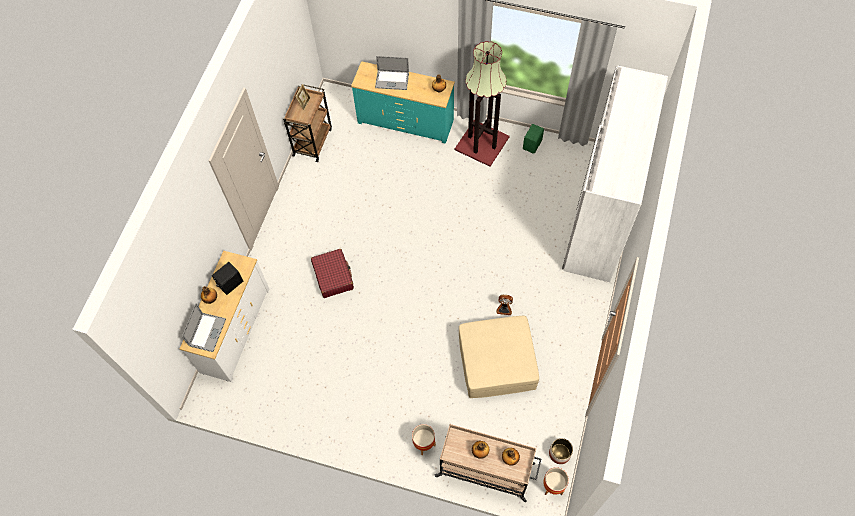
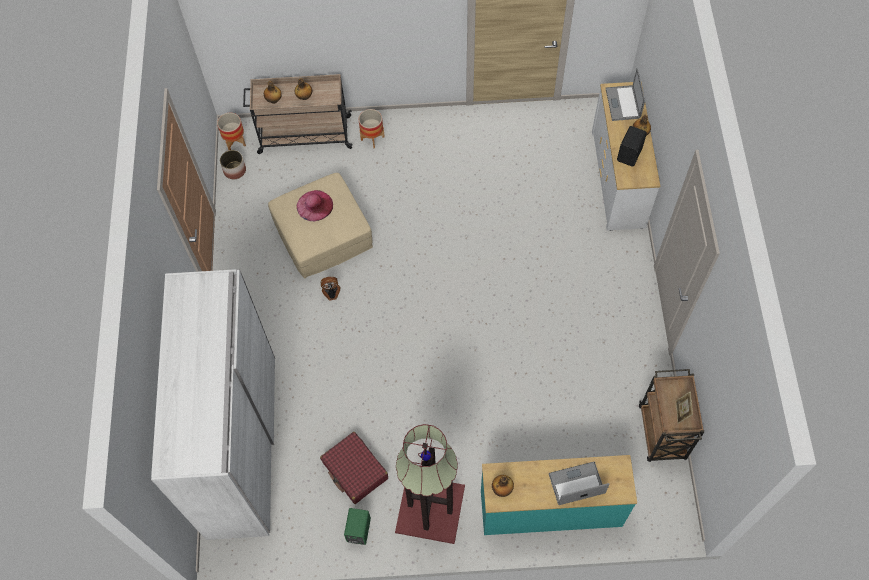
camera: 160 degrees right, 0 degrees up
red suitcase [311,249,354,298] -> red suitcase moved to [320,432,388,504]
none -> pink hat [297,190,333,222]

